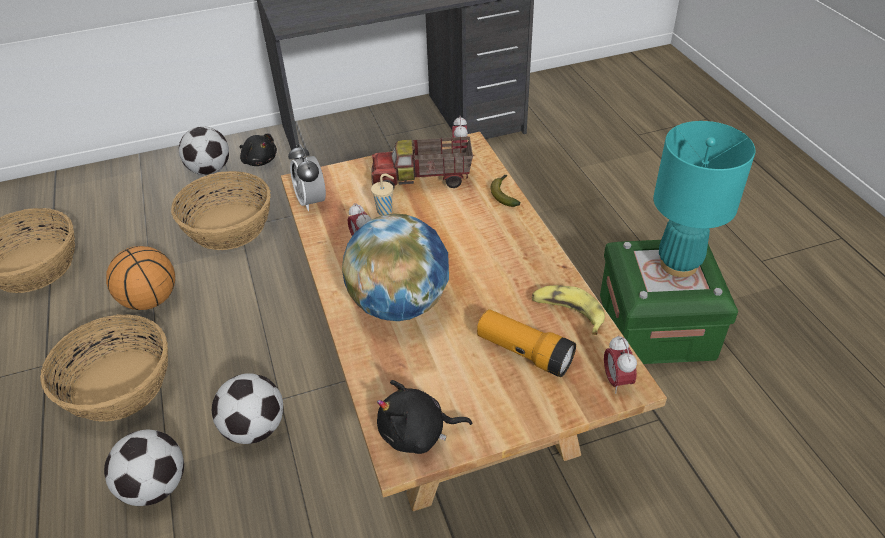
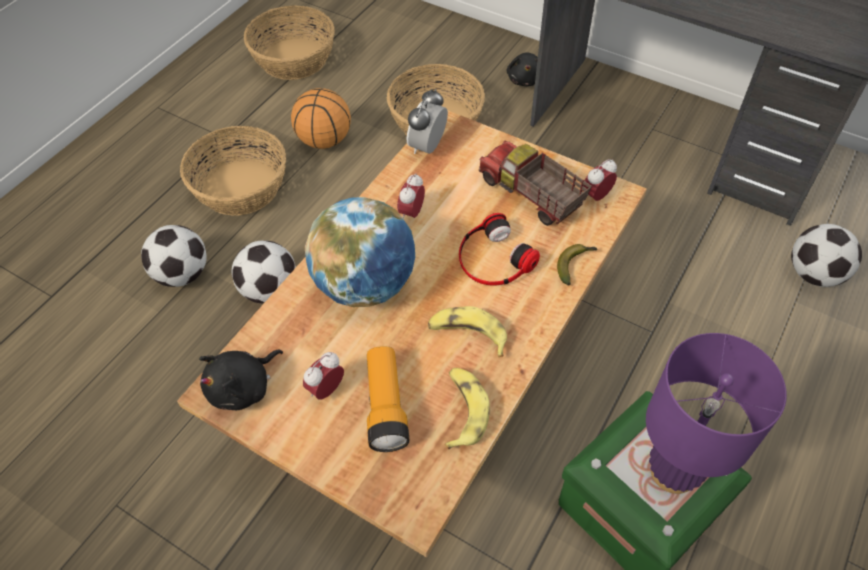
camera: 50 degrees right, 10 degrees up
football [179,126,229,175] -> football moved to [791,224,862,287]
beige cup [371,174,394,215] -> none
black plush toy [377,380,472,454] -> black plush toy turned 90 degrees counterclockwise [199,350,283,410]
alarm clock [604,335,637,394] -> alarm clock moved to [303,352,344,399]
turquoise table lamp [653,121,755,277] -> purple table lamp [646,333,787,494]
none -> banana [428,306,507,357]
none -> headphones [459,213,540,285]

